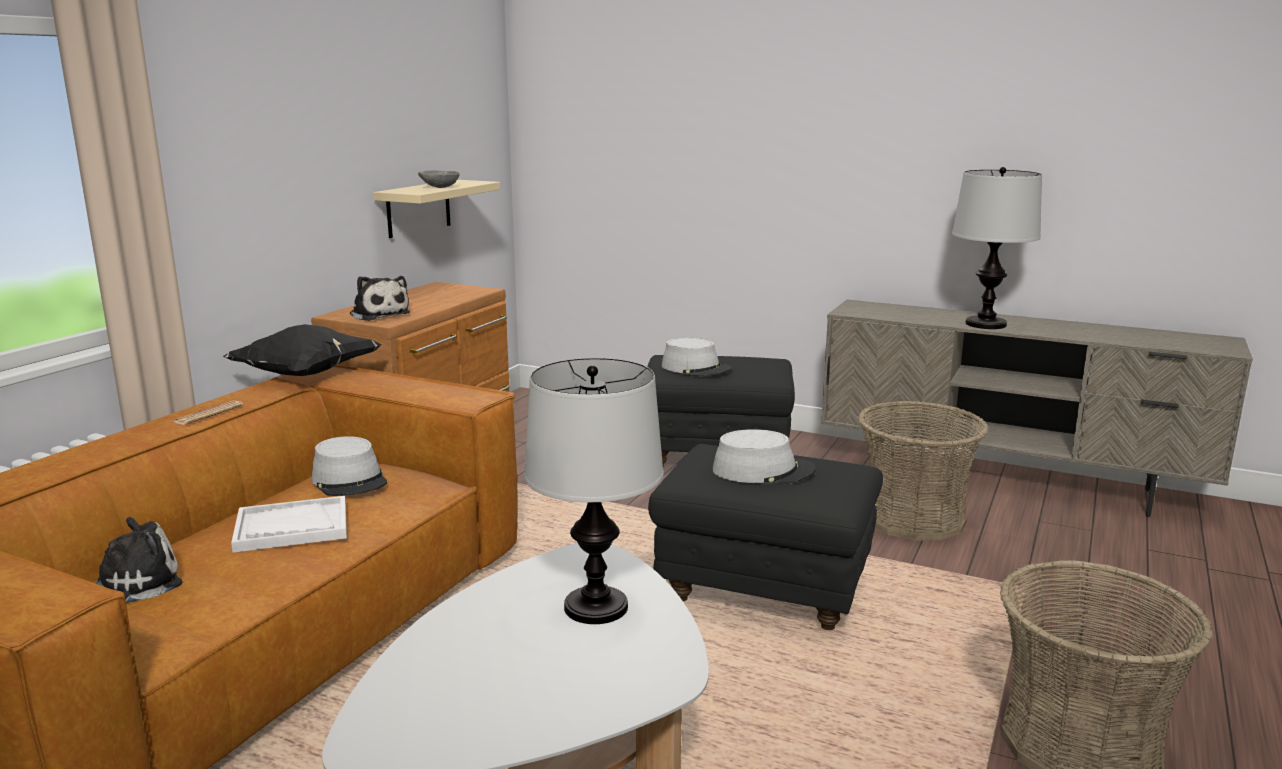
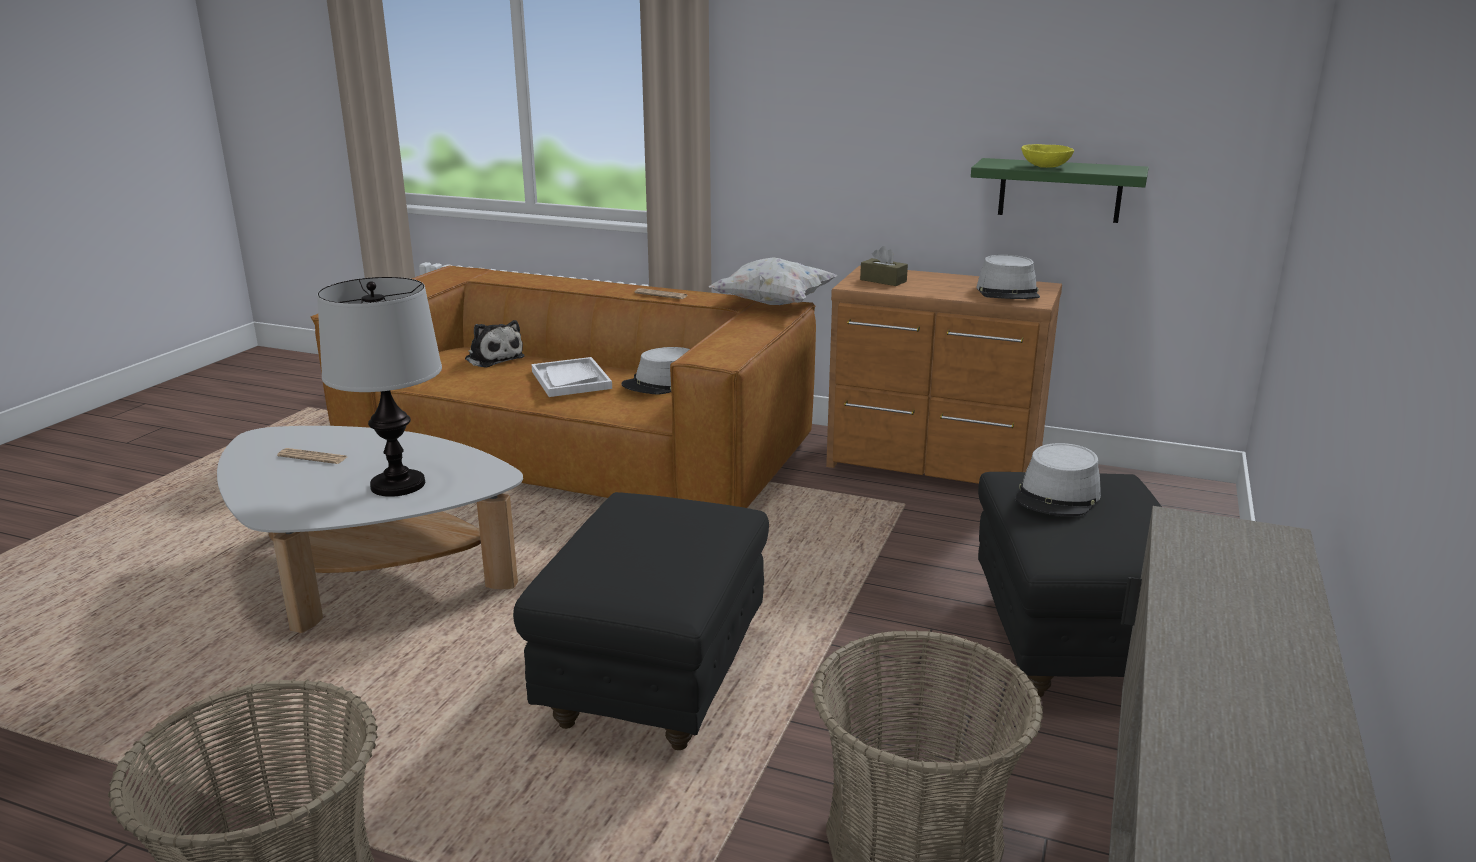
camera: 85 degrees right, 5 degrees up
black pillow [223,324,382,376] -> white pillow [709,257,837,305]
plush toy [350,276,410,321] -> brown tissue box [860,246,908,286]
beige shelf [373,180,500,238] -> green shelf [971,158,1149,223]
grey bowl [418,170,460,188] -> yellow bowl [1021,144,1074,168]
grey hat [713,429,816,485] -> grey hat moved to [977,255,1040,299]
table lamp [952,167,1042,329] -> none
none -> newspaper [277,448,347,464]

